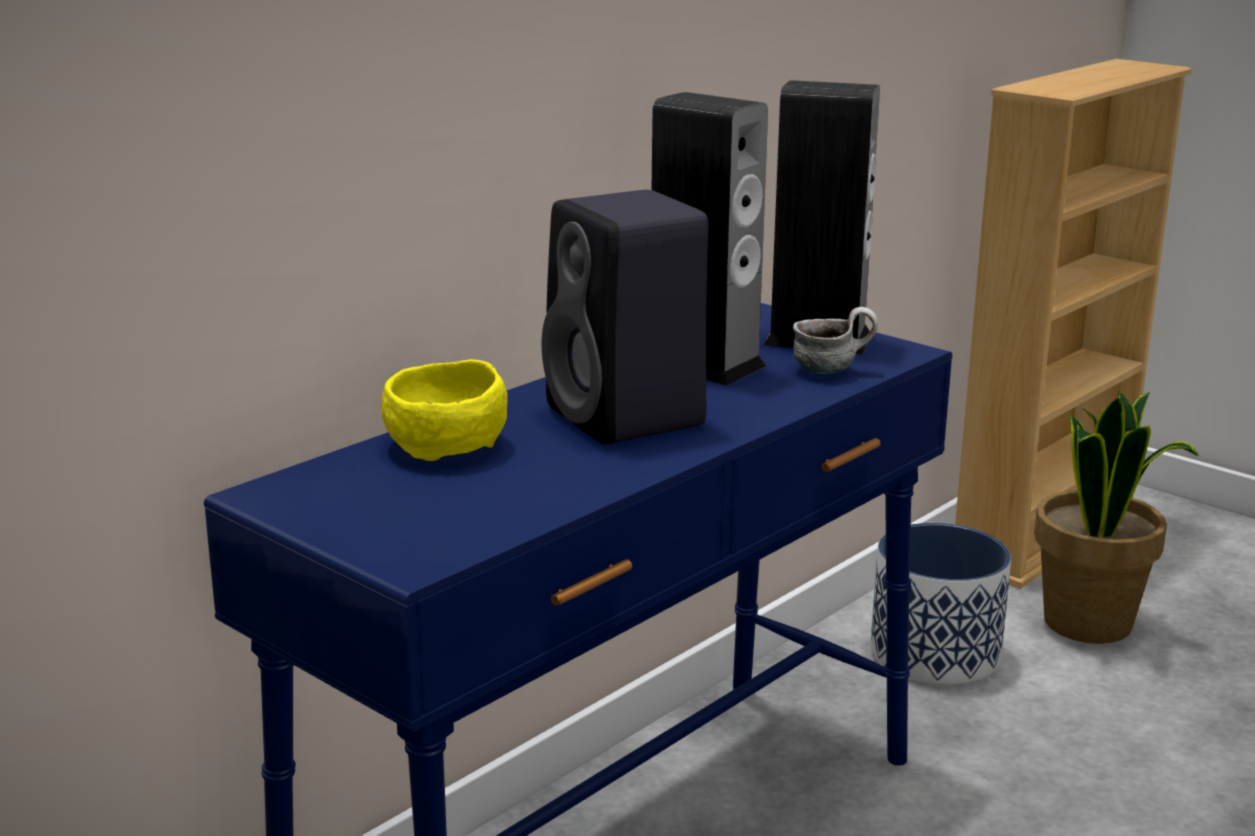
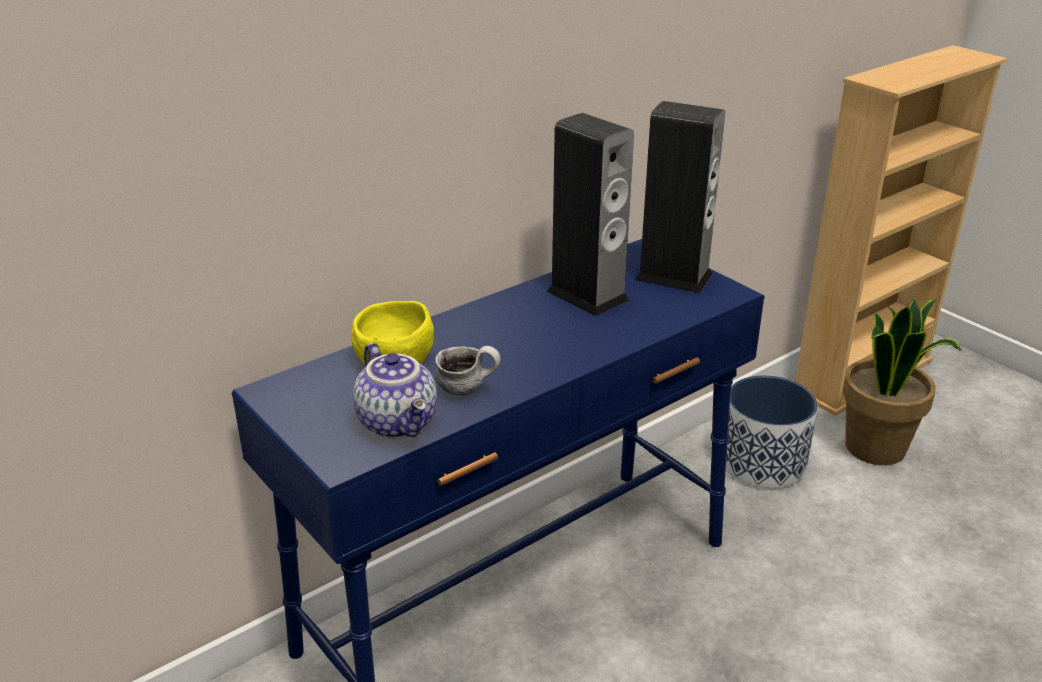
camera: 10 degrees right, 10 degrees up
black speaker [542,190,708,444] -> none
mug [793,307,878,374] -> mug moved to [435,346,501,396]
none -> teapot [353,343,437,439]

